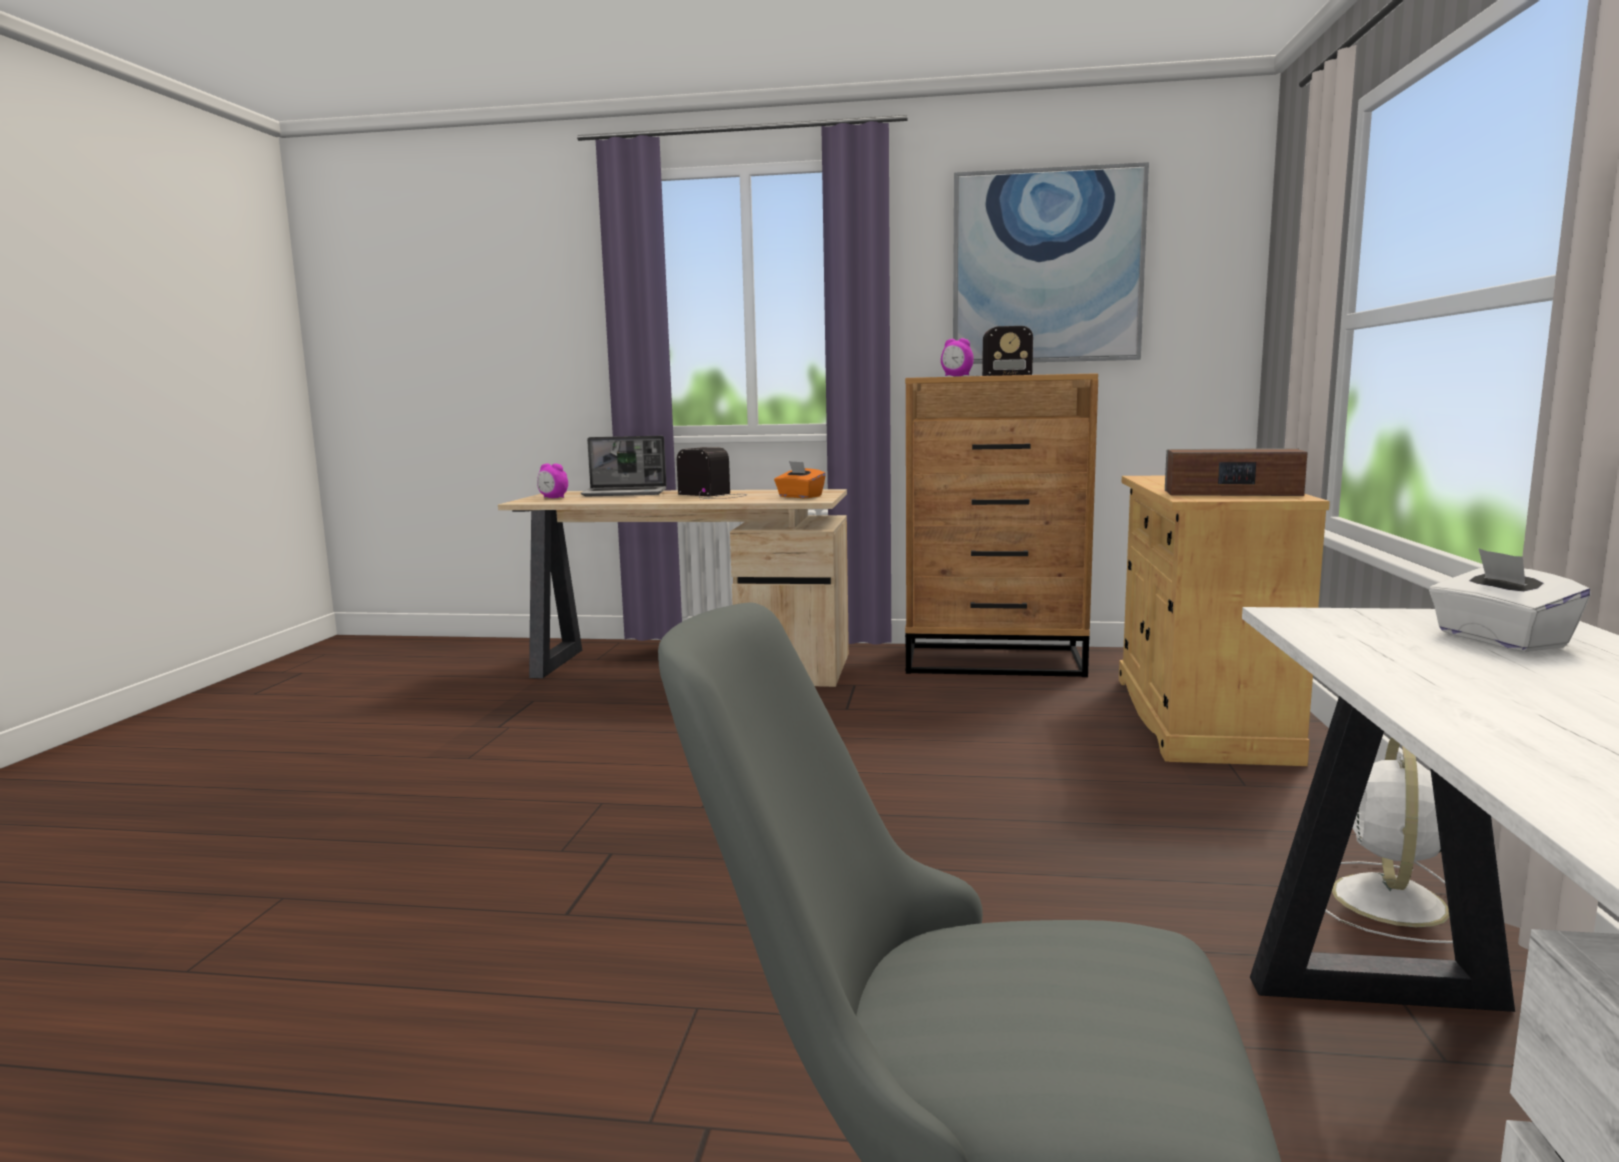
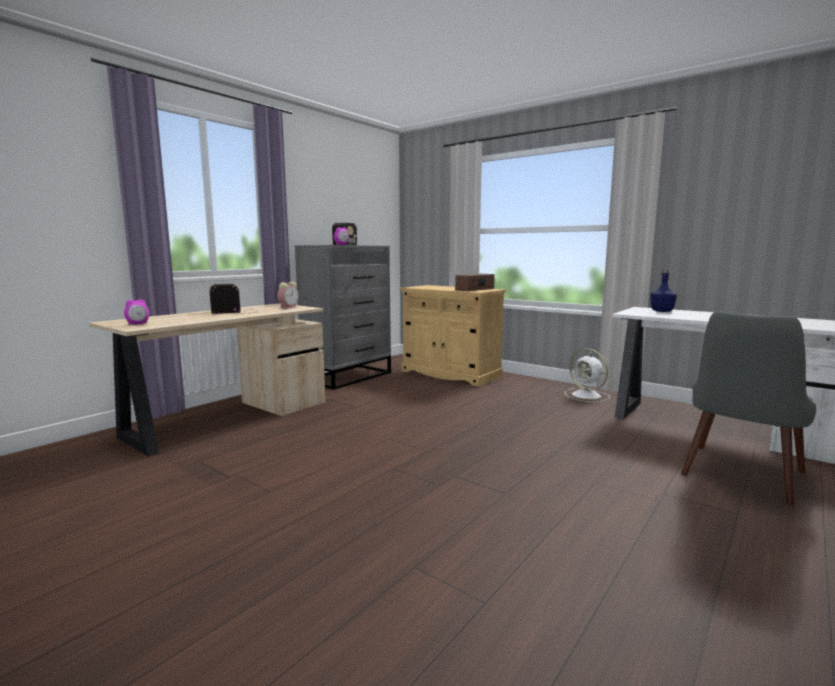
camera: 60 degrees left, 0 degrees up
laptop [581,436,666,496] -> none
orange tissue box [774,461,826,498] -> alarm clock [277,282,298,309]
brown dresser [905,373,1098,677] -> grey dresser [295,245,391,390]
picture [953,162,1149,364] -> none
white tissue box [1429,548,1591,652] -> blue bottle [651,270,677,312]

